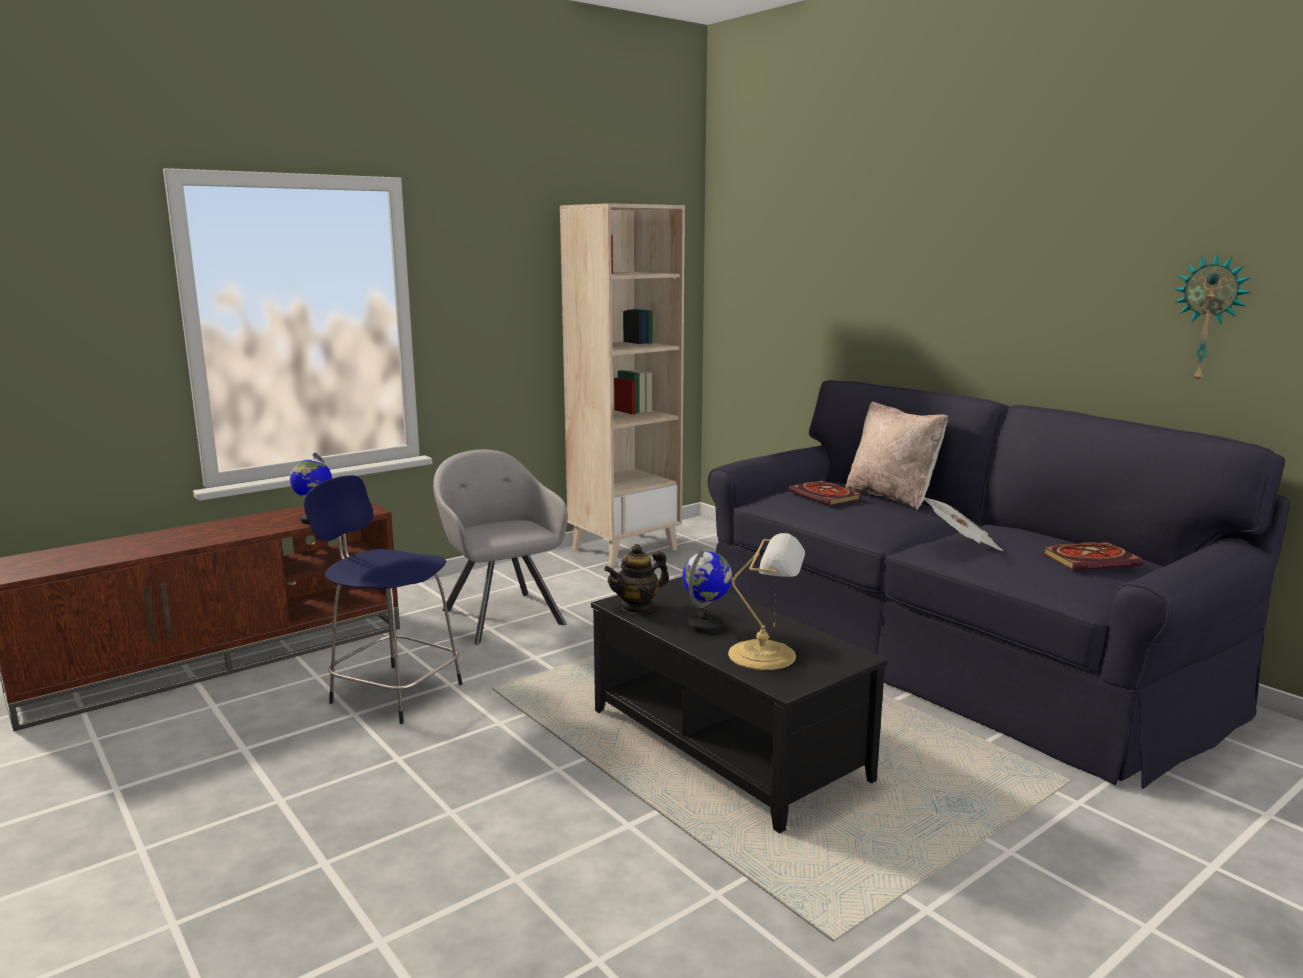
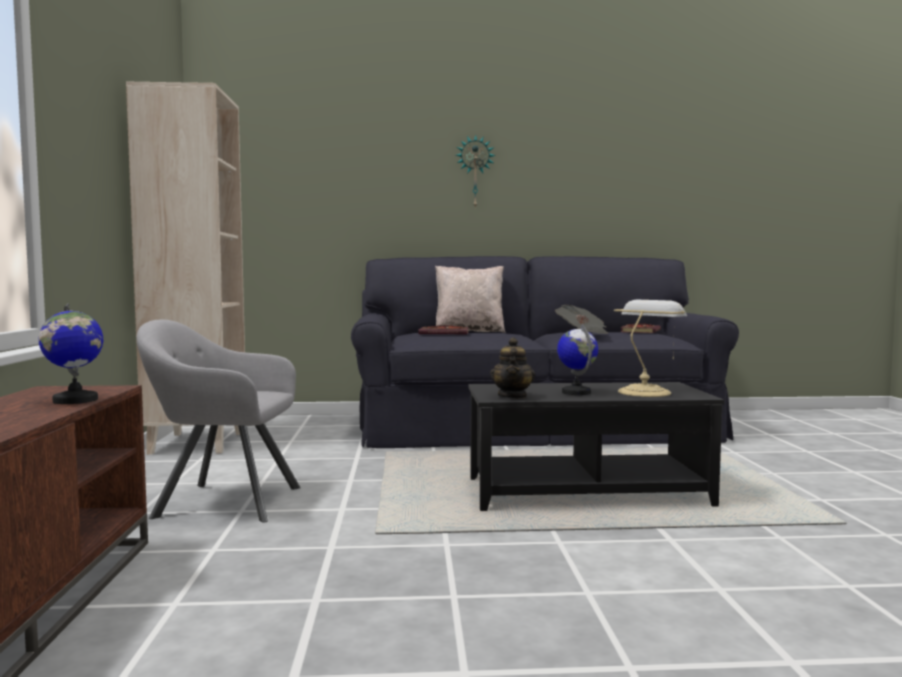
camera: 55 degrees left, 10 degrees down
blue stool [304,475,462,724] -> none
wall clock [1174,253,1251,384] -> wall clock moved to [456,135,496,208]

